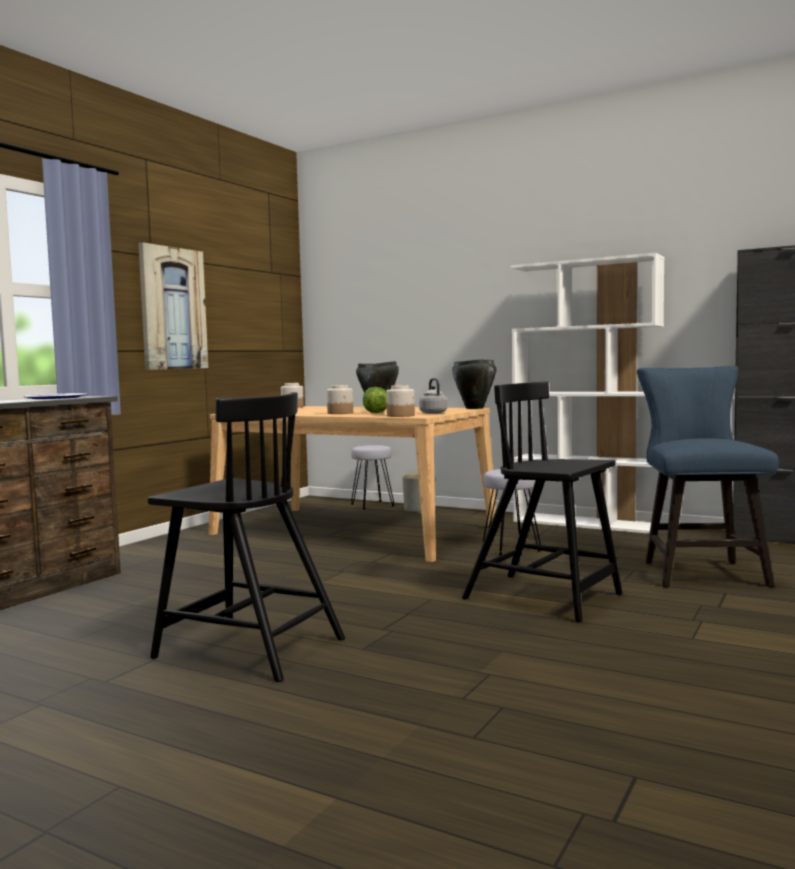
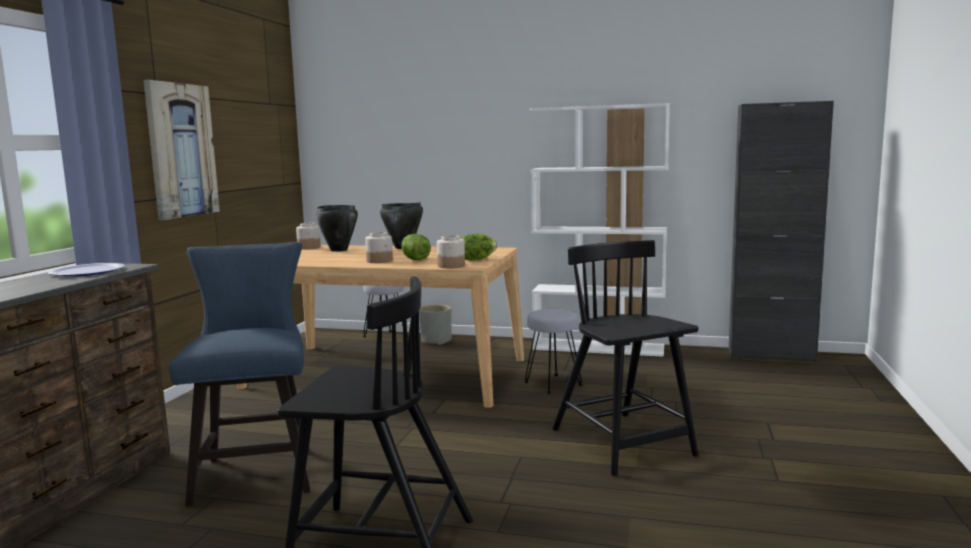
camera: 15 degrees left, 5 degrees up
grey kettle [419,378,448,414] -> lettuce [460,234,497,260]
black cooking pot [452,359,496,409] -> black cooking pot moved to [315,205,358,252]
black chair [462,381,622,622] -> black chair turned 45 degrees clockwise [552,240,698,476]
blue chair [637,366,778,587] -> blue chair moved to [169,242,310,506]

